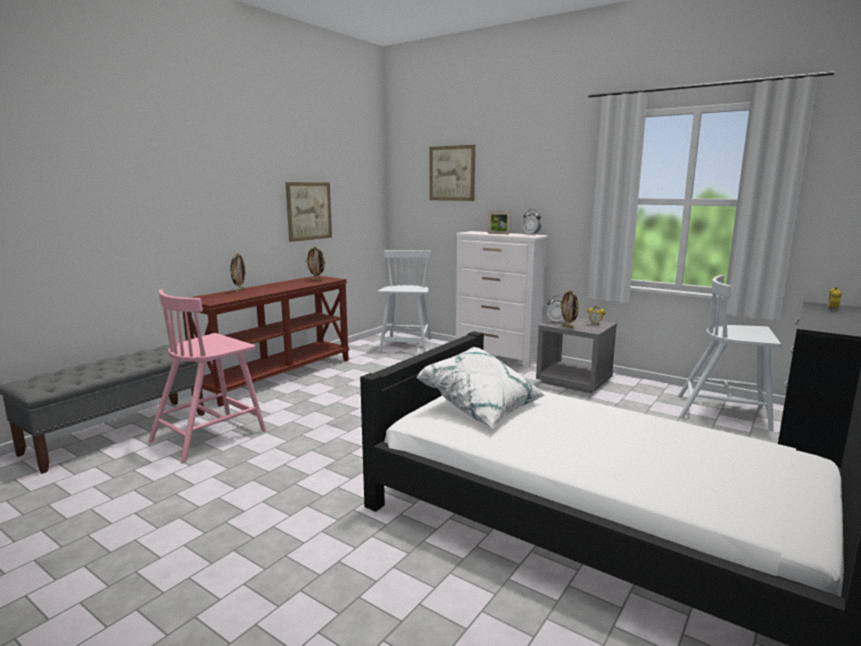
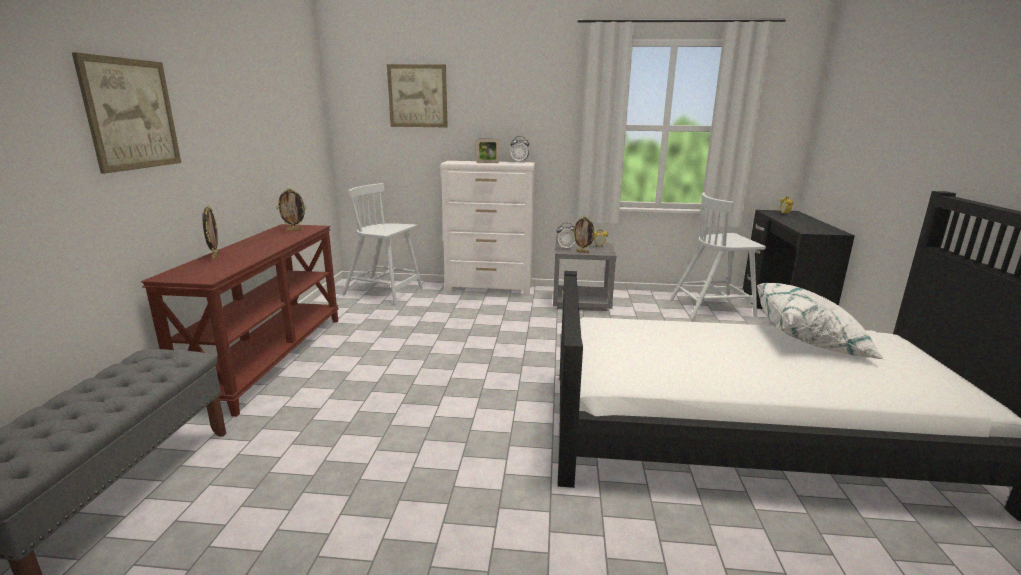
camera: 30 degrees left, 5 degrees up
pink chair [148,289,266,463] -> none
picture [286,182,332,242] -> picture moved to [72,52,181,174]
white chair [378,250,432,353] -> white chair turned 45 degrees counterclockwise [342,183,423,304]
white pillow [416,347,546,429] -> white pillow moved to [757,283,884,360]

